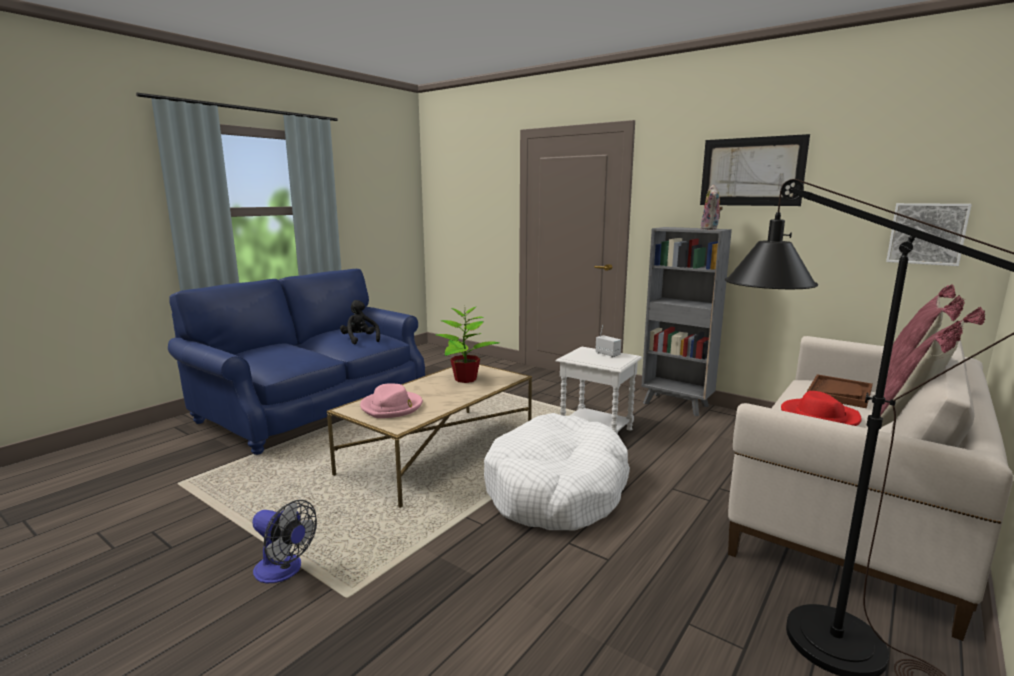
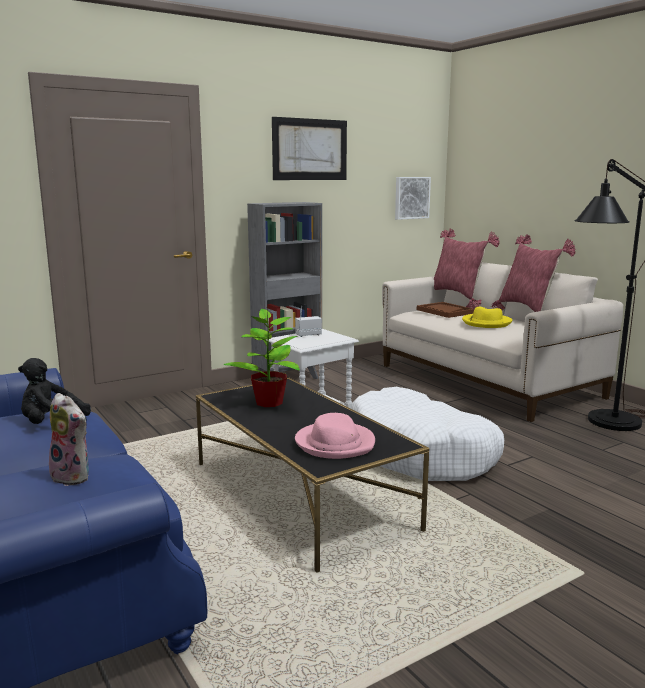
camera: 70 degrees left, 0 degrees up
fan [252,500,317,583] -> none
beige coffee table [327,364,532,508] -> black coffee table [196,378,429,573]
plush toy [701,185,723,230] -> plush toy moved to [49,393,90,486]
red hat [781,391,862,426] -> yellow hat [462,307,512,328]

